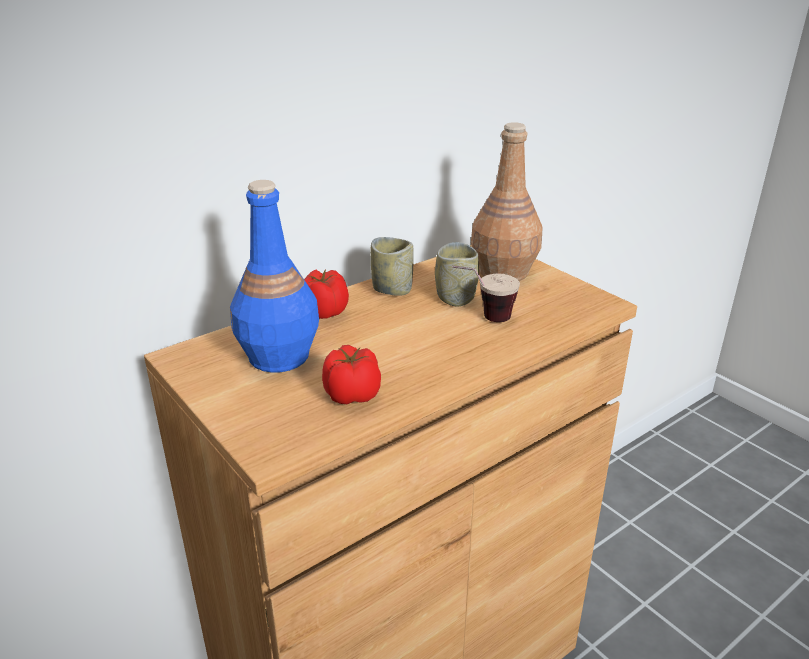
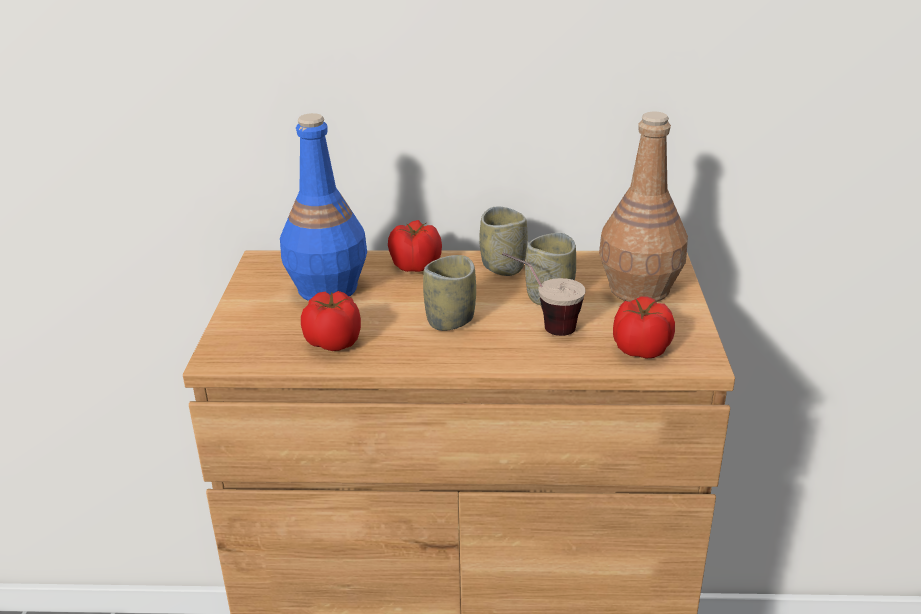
camera: 40 degrees right, 0 degrees up
none -> cup [423,255,476,331]
none -> tomato [613,297,675,359]

